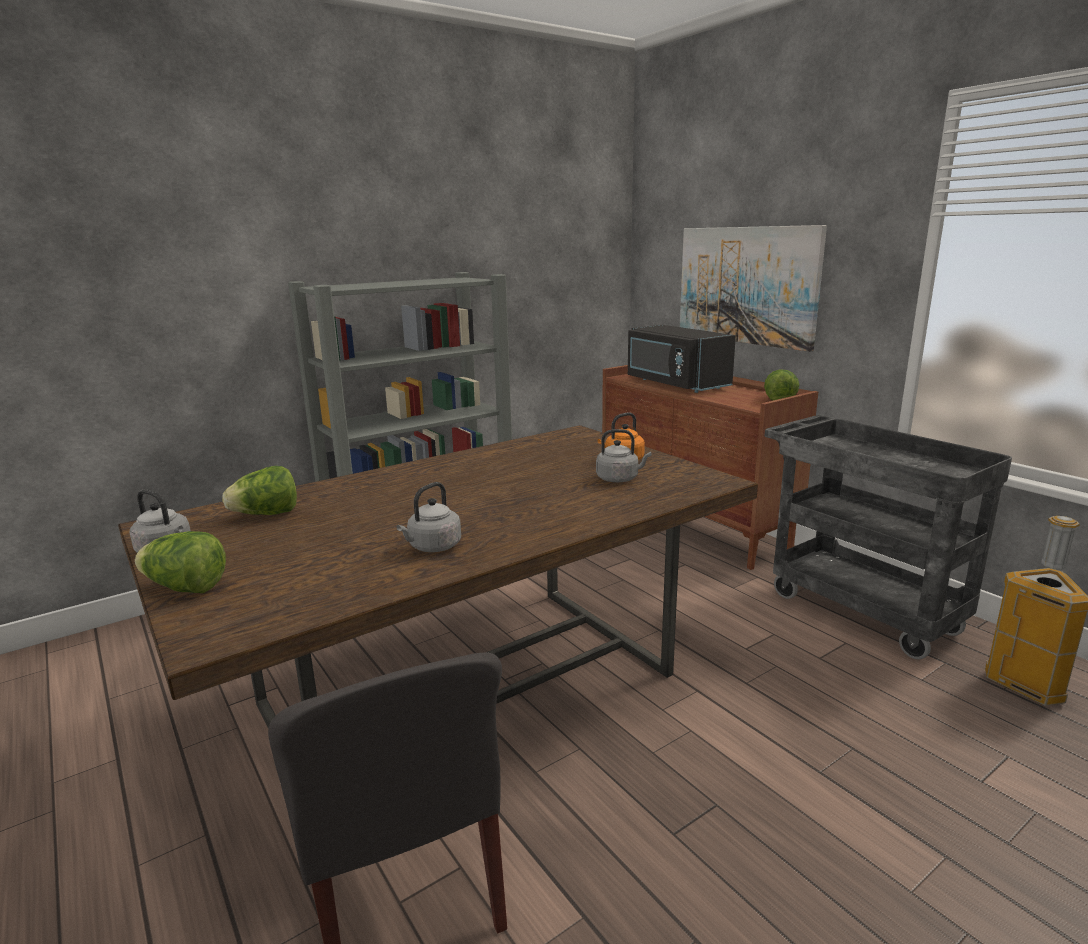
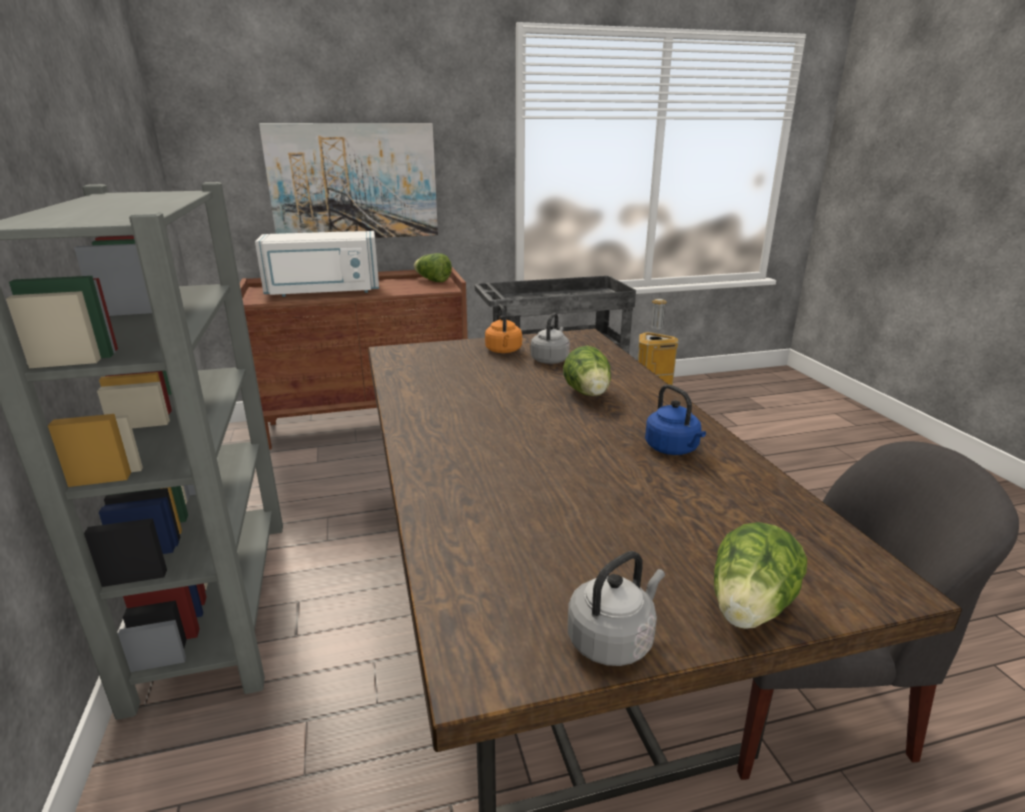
camera: 70 degrees left, 5 degrees up
lettuce [223,466,297,515] -> lettuce moved to [563,346,611,396]
grey kettle [396,482,461,552] -> blue kettle [645,384,706,455]
black microwave [628,325,736,393] -> white microwave [255,231,379,297]

